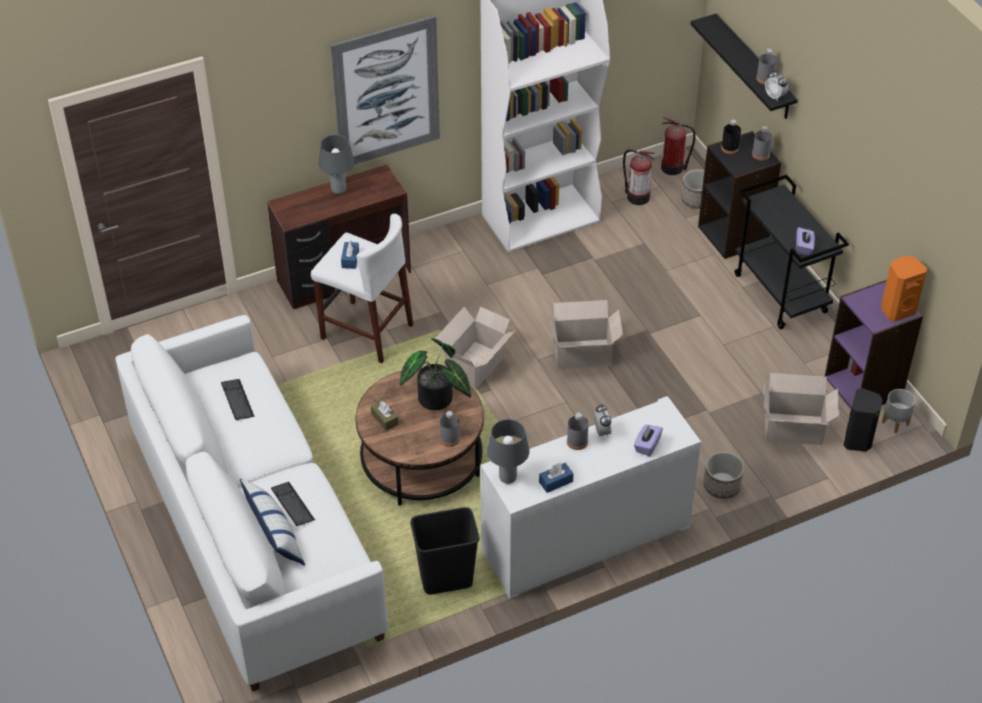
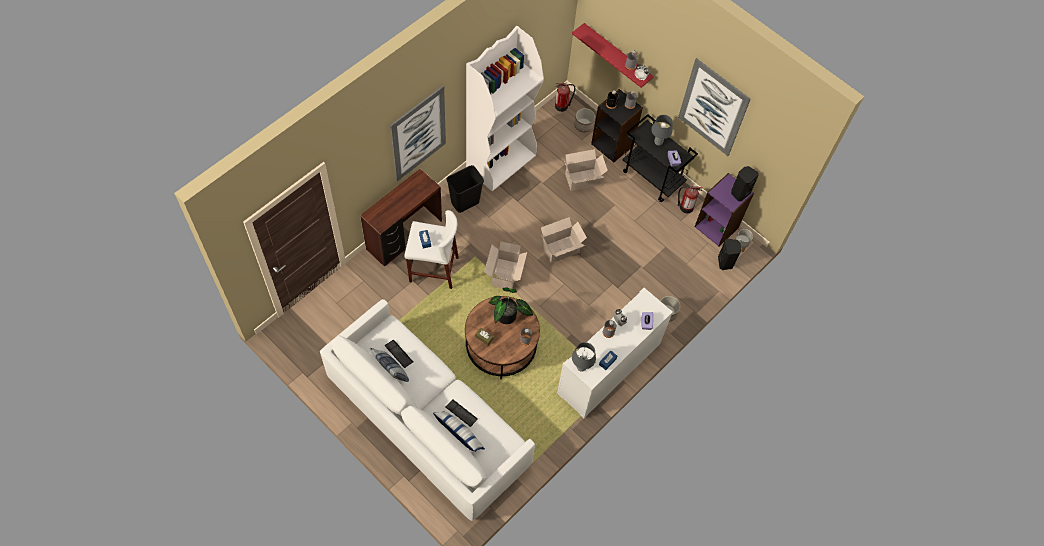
camera: 25 degrees left, 15 degrees up
grey table lamp [319,135,354,194] -> grey table lamp moved to [651,115,673,146]
black trash can [410,507,479,595] -> black trash can moved to [446,165,484,213]
fire extinguisher [623,149,655,205] -> fire extinguisher moved to [678,186,703,213]
black shelf [690,14,798,119] -> red shelf [572,23,654,88]
cardboard box [764,373,839,445] -> cardboard box moved to [564,149,608,191]
orange speaker [881,256,927,322] -> black speaker [731,166,759,201]
none -> pillow [370,348,409,382]
none -> picture [678,58,751,156]

